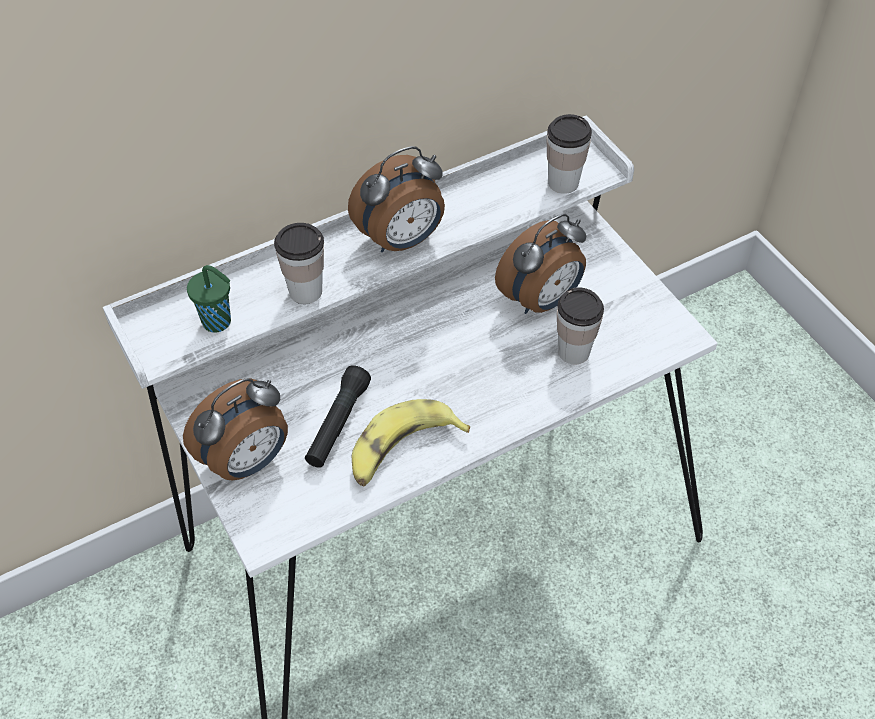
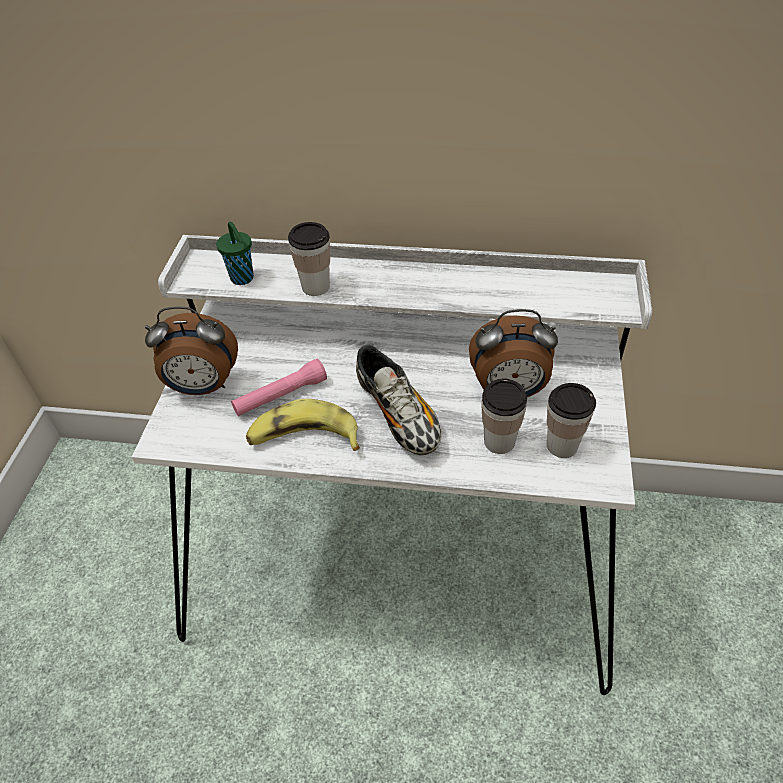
camera: 40 degrees right, 5 degrees down
black flashlight [305,365,371,468] -> pink flashlight [231,359,327,416]
alarm clock [348,146,445,252] -> none
cup [547,114,592,194] -> cup moved to [547,383,596,458]
none -> shoe [356,345,441,455]

